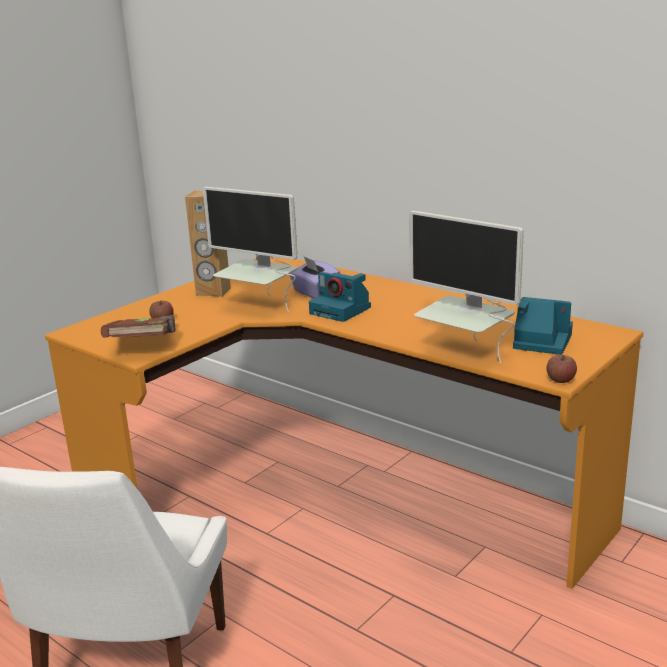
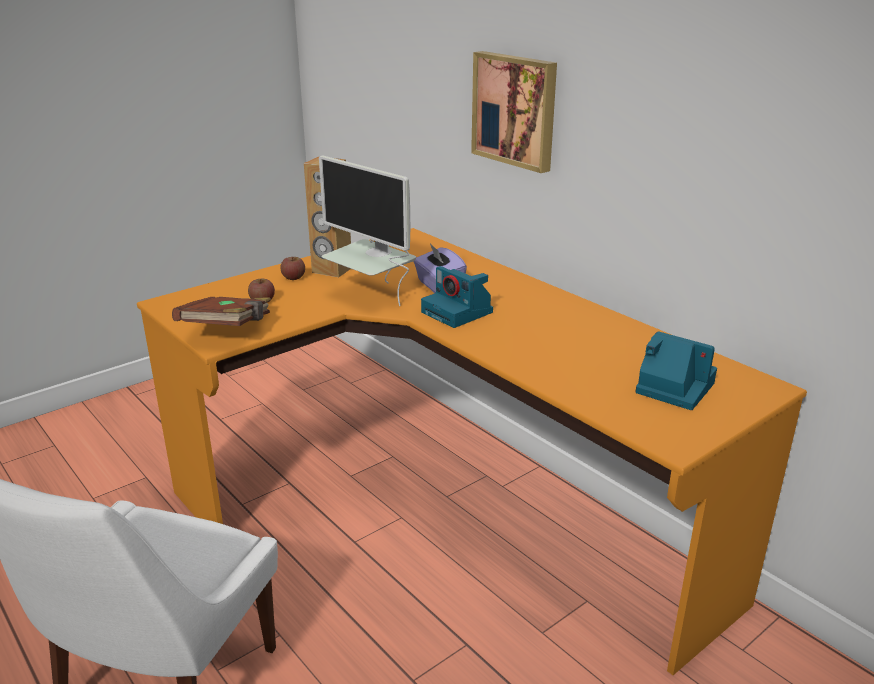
camera: 10 degrees right, 5 degrees up
monitor [409,211,524,364] -> none
apple [547,355,577,383] -> apple moved to [281,257,305,280]
none -> picture [471,51,557,173]

